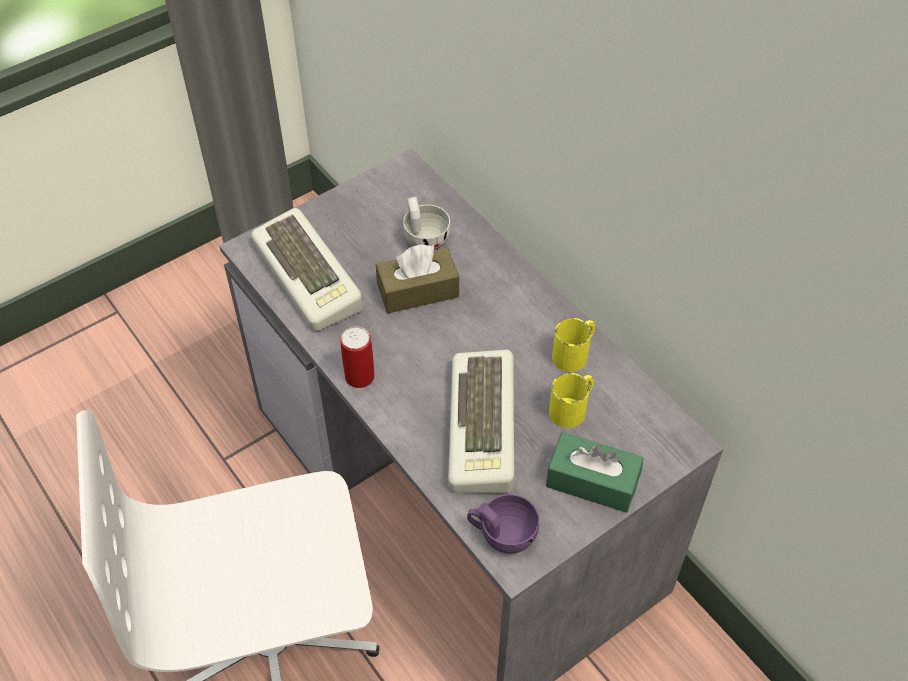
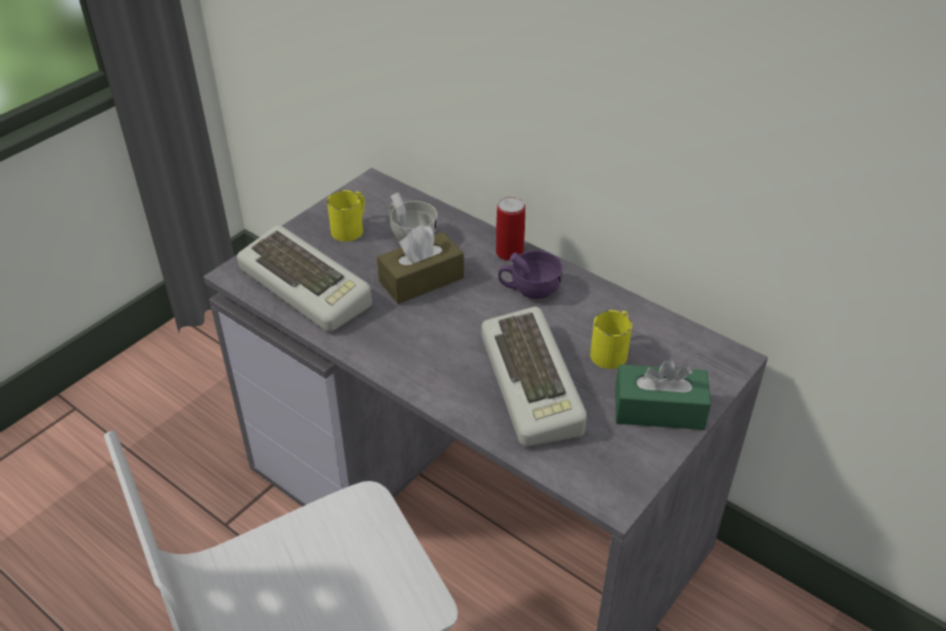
camera: 15 degrees left, 10 degrees down
can [340,326,375,388] -> can moved to [496,197,525,261]
purple cup [467,494,539,554] -> purple cup moved to [498,251,562,299]
yellow mug [552,318,595,372] -> yellow mug moved to [327,190,365,241]

